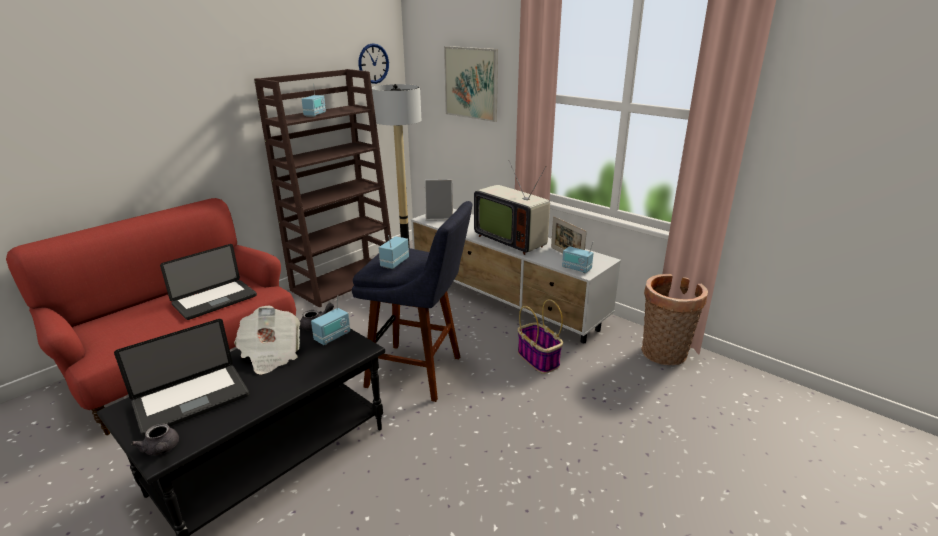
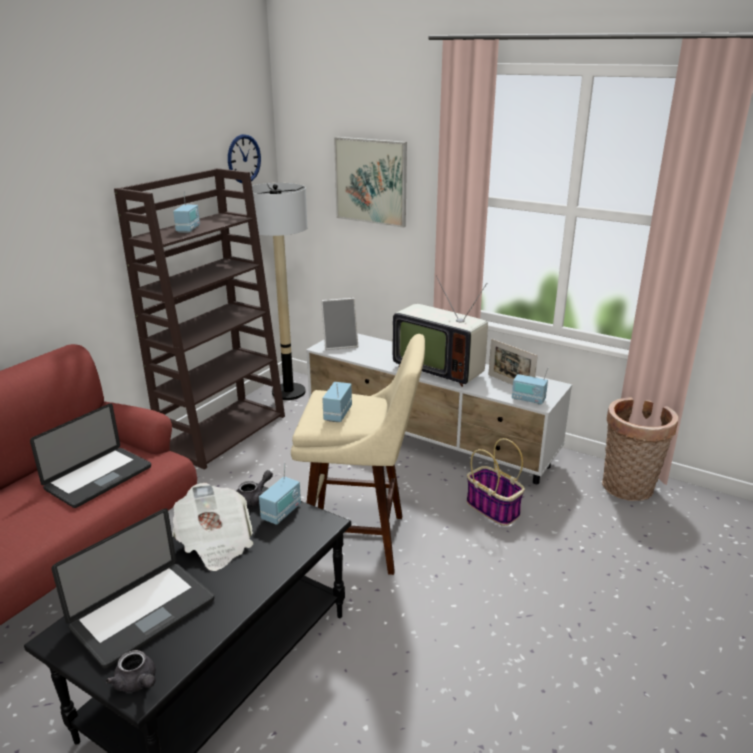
camera: 10 degrees left, 0 degrees up
blue stool [352,201,472,402] -> beige stool [291,334,425,575]

